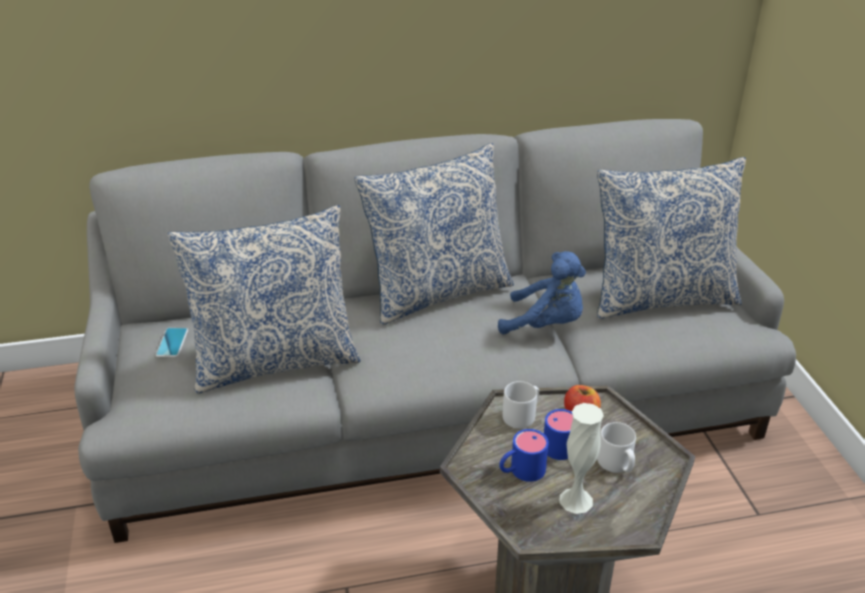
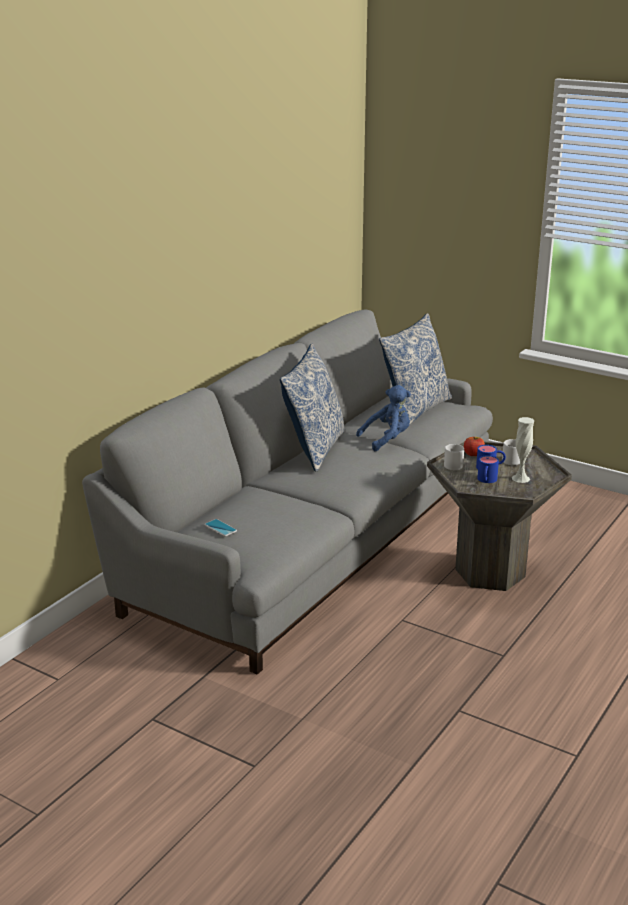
camera: 45 degrees left, 10 degrees down
pillow [168,205,361,394] -> none

